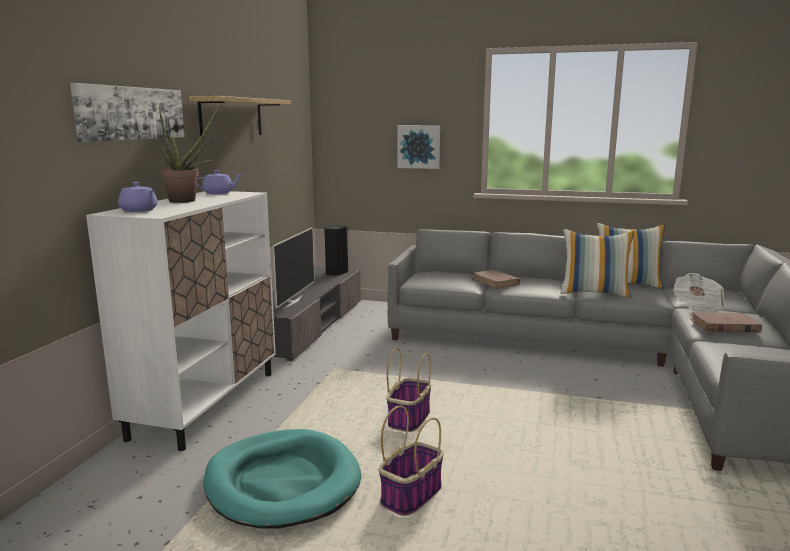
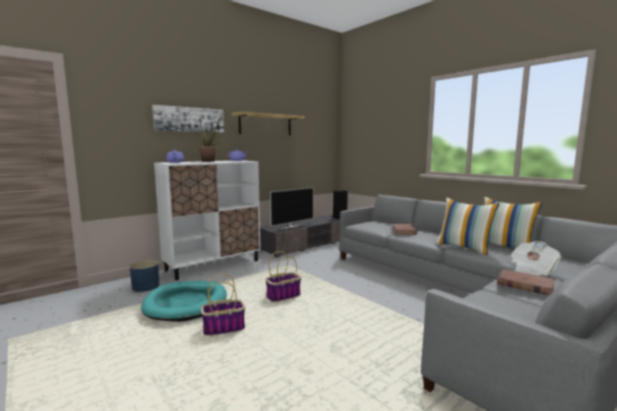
camera: 35 degrees right, 5 degrees down
picture [398,125,440,169] -> none
none -> blue planter [129,260,159,292]

